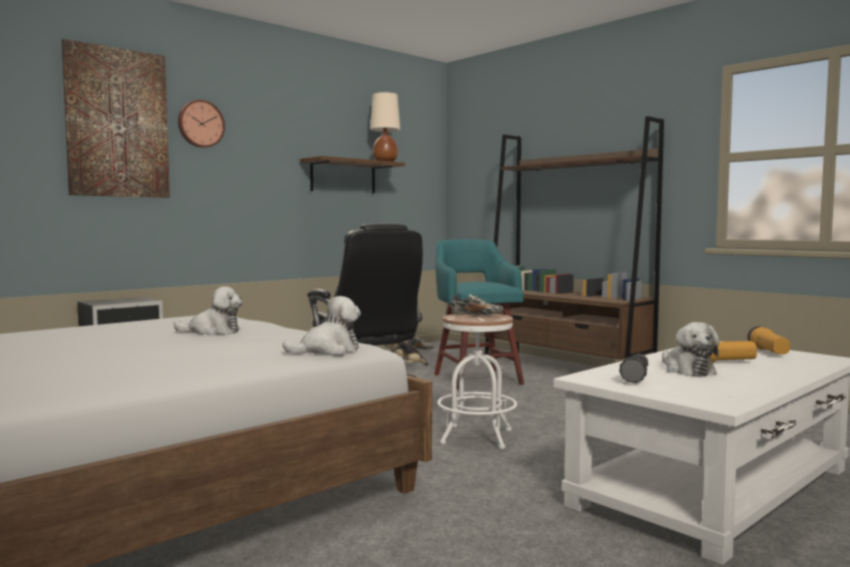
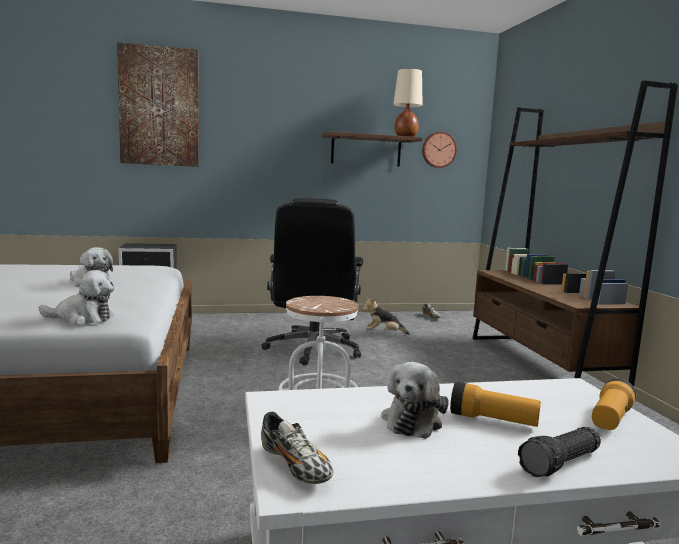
camera: 30 degrees right, 5 degrees up
wall clock [178,100,225,148] -> wall clock moved to [422,132,457,168]
turquoise stool [434,239,524,390] -> none
shoe [451,294,504,316] -> shoe moved to [261,412,333,484]
flashlight [619,354,648,383] -> flashlight moved to [518,427,601,477]

